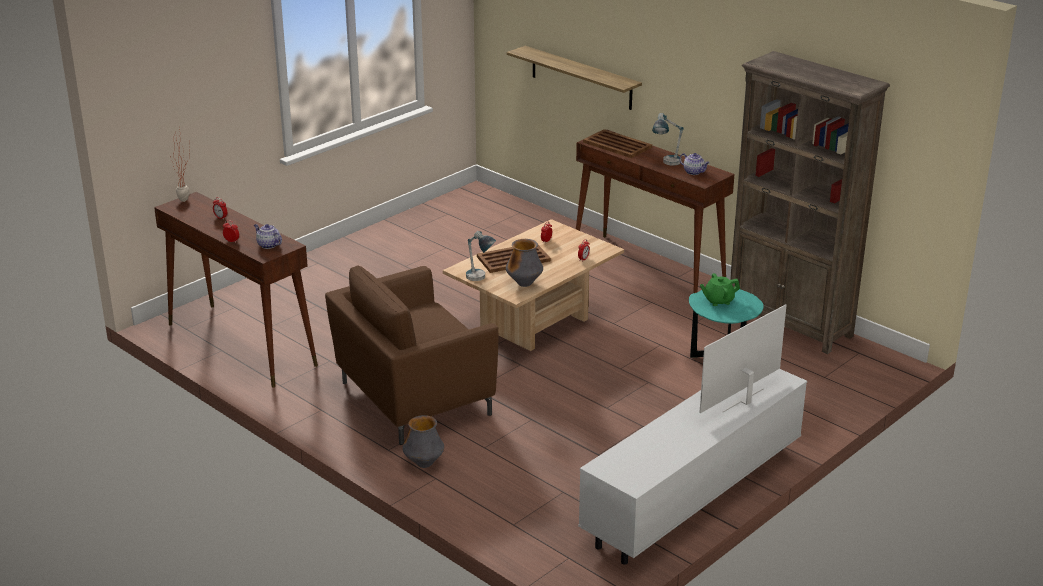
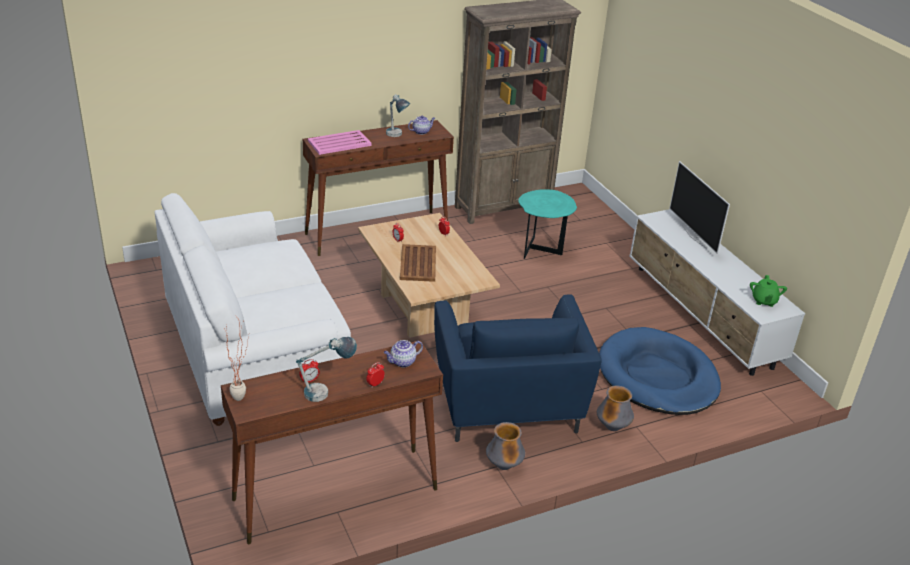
camera: 70 degrees left, 5 degrees up
brown armchair [325,265,499,445] -> blue armchair [434,295,602,442]
table lamp [466,231,496,281] -> table lamp moved to [296,337,357,402]
vase [506,239,543,287] -> vase moved to [486,422,525,470]
shelf [507,46,642,110] -> none
brown tray [583,129,652,158] -> pink tray [308,130,372,155]
green teapot [700,273,740,306] -> green teapot moved to [750,275,787,307]
none -> white sofa [154,193,351,426]
none -> blue dog bed [599,327,721,415]

